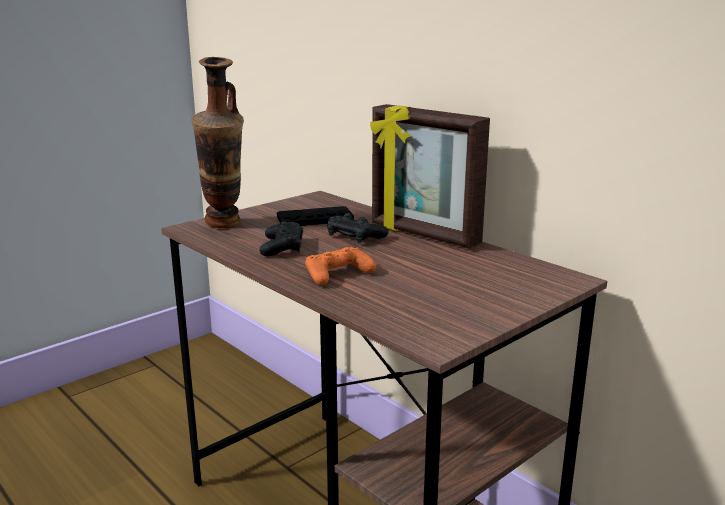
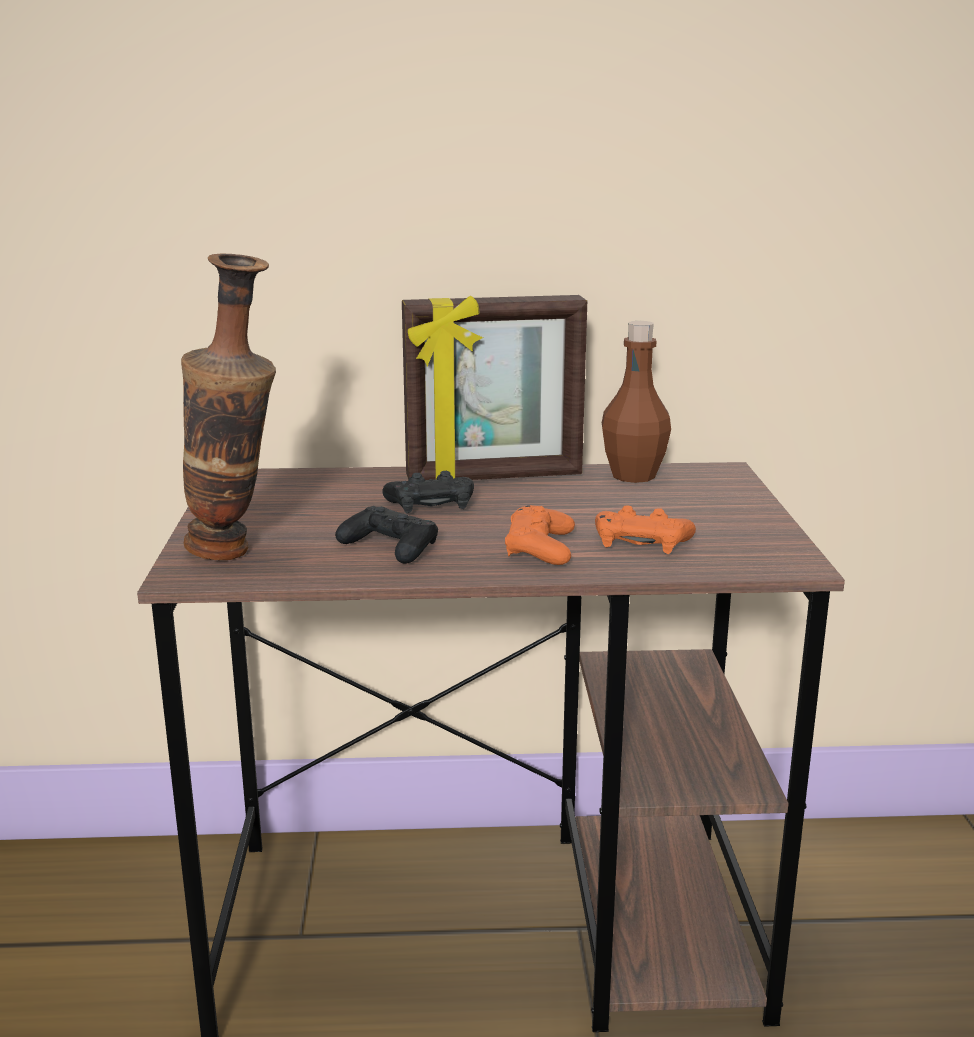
camera: 50 degrees left, 0 degrees up
black game controller [277,206,354,226] -> none
none -> orange game controller [595,505,696,554]
none -> brown bottle [602,321,671,483]

